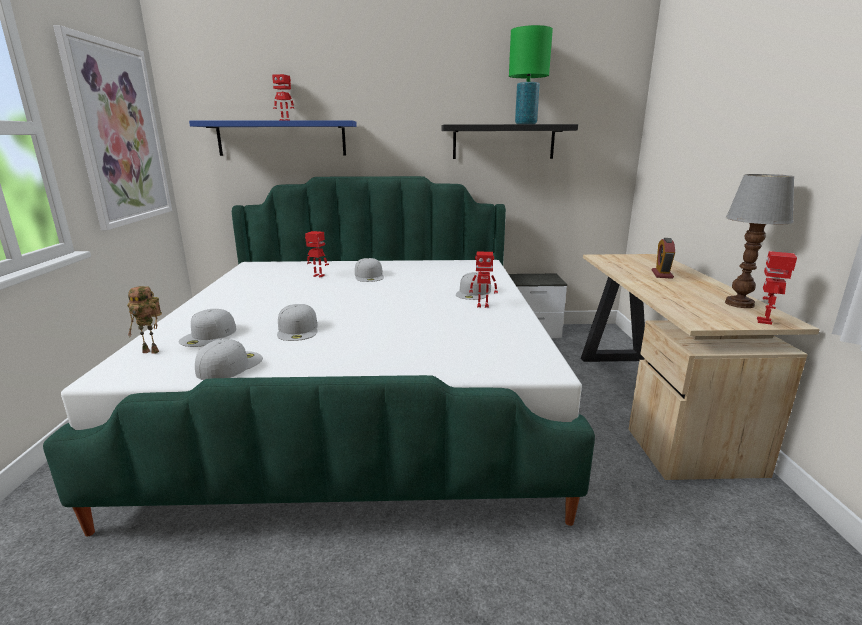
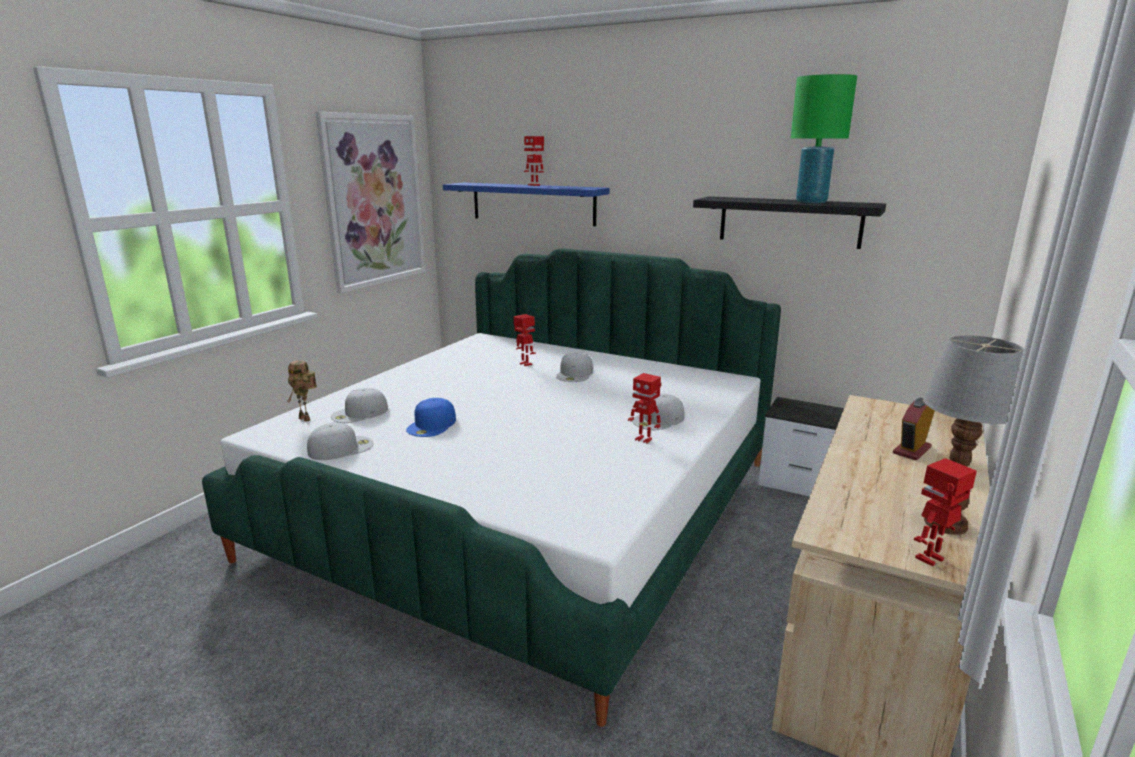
camera: 30 degrees right, 0 degrees up
white cap [277,304,318,341] -> blue cap [406,398,456,437]

